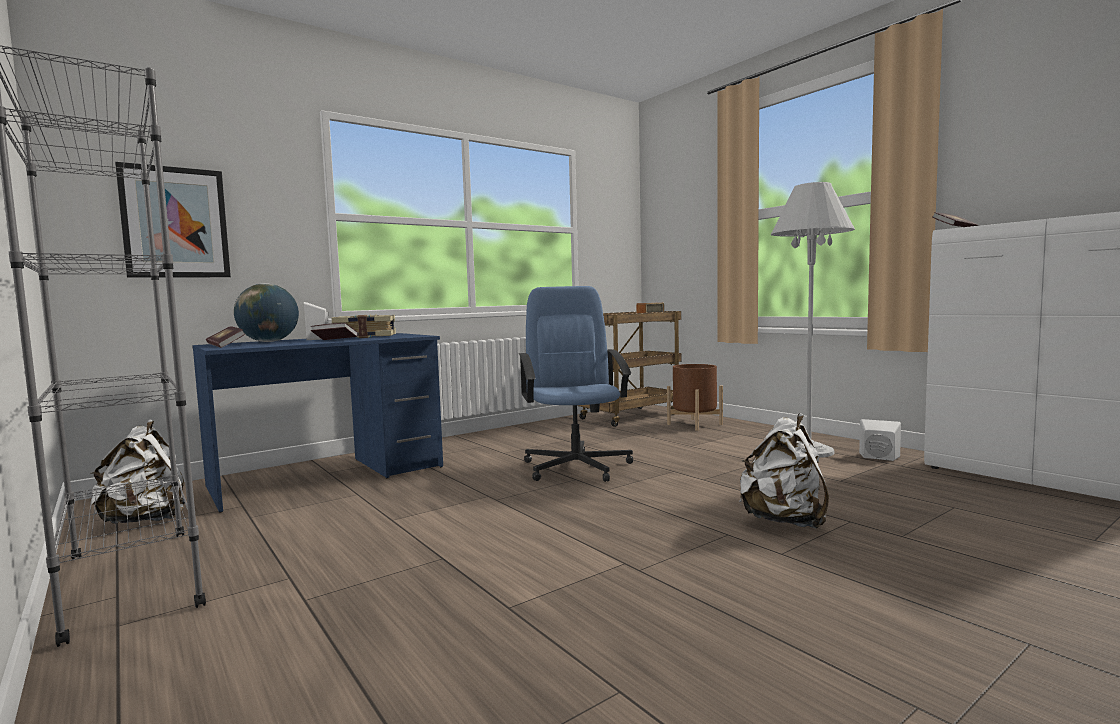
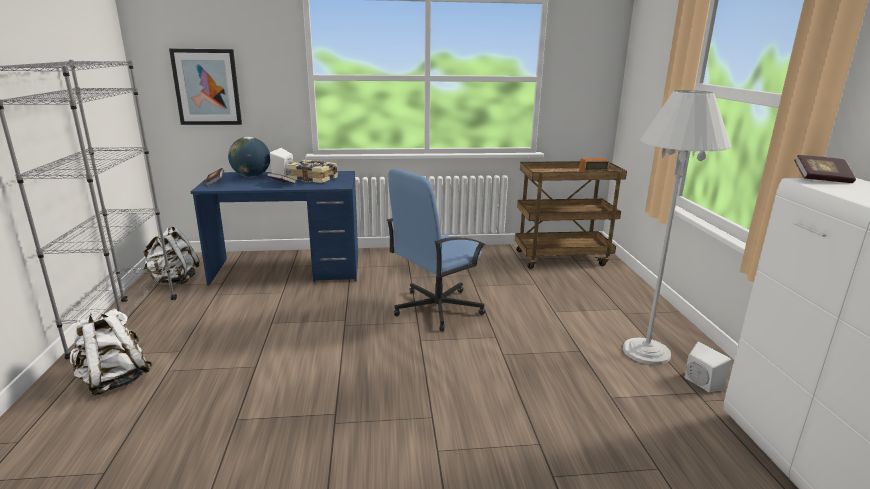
camera: 30 degrees right, 15 degrees up
blue office chair [519,286,633,482] -> blue office chair turned 150 degrees counterclockwise [387,168,486,331]
brown planter [667,364,723,431] -> none
white backpack [739,413,829,529] -> white backpack moved to [70,308,153,396]

